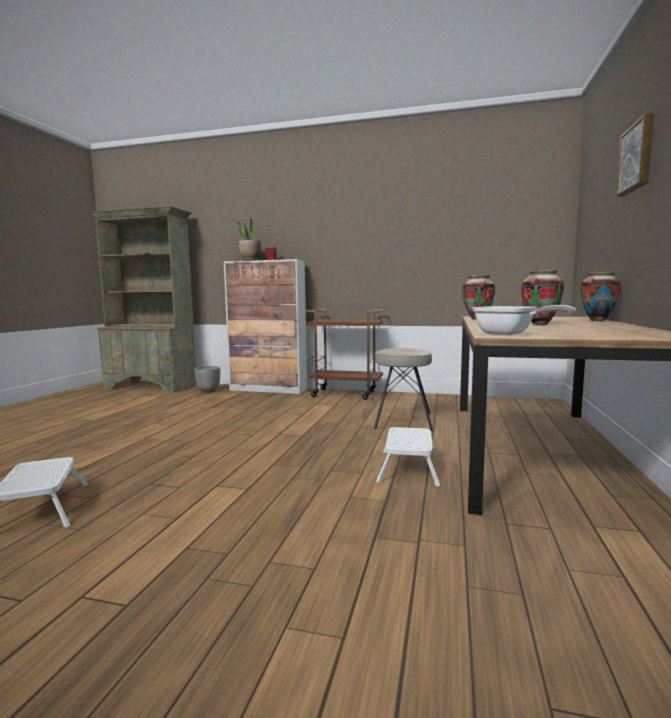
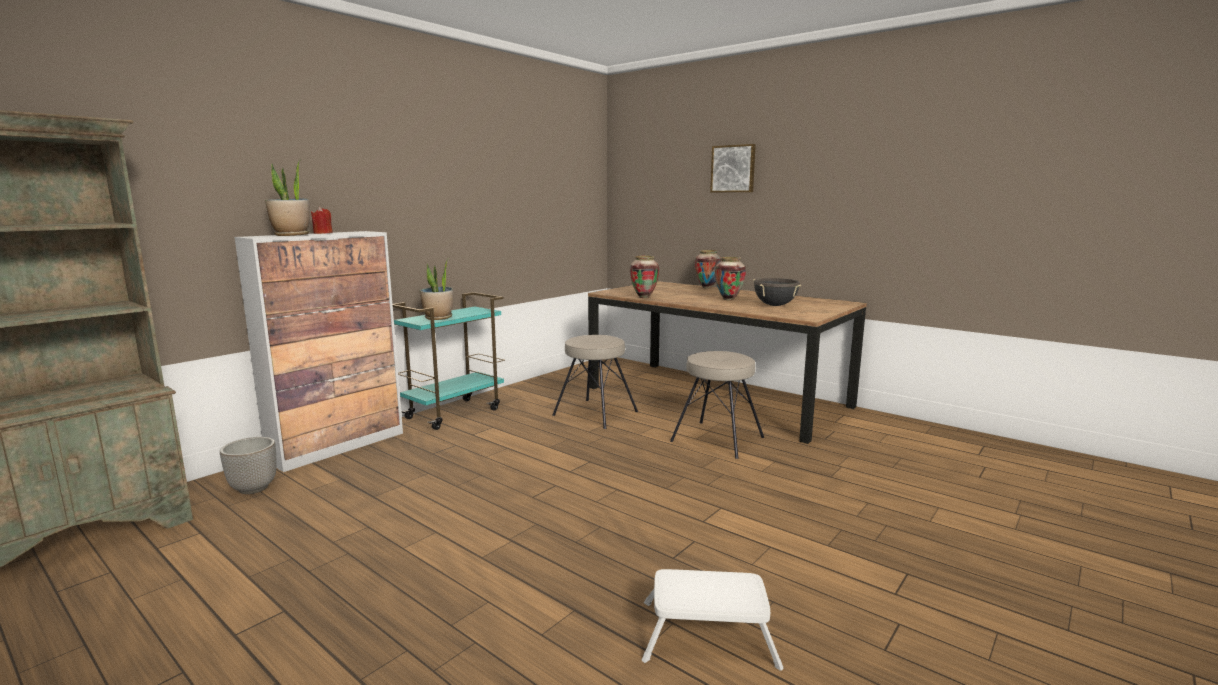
camera: 65 degrees left, 5 degrees up
brown cart [305,309,385,400] -> turquoise cart [392,292,505,430]
white step ladder [376,427,440,487] -> beige stool [670,351,764,459]
frying pan [472,305,576,335] -> none
none -> potted plant [420,258,453,320]
none -> black cooking pot [753,278,801,306]

